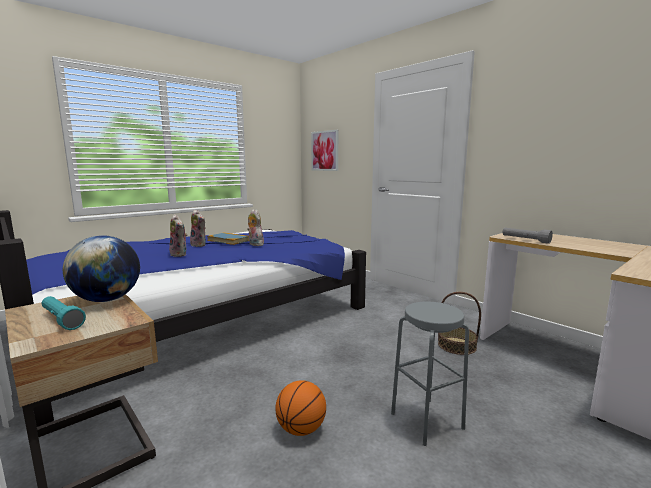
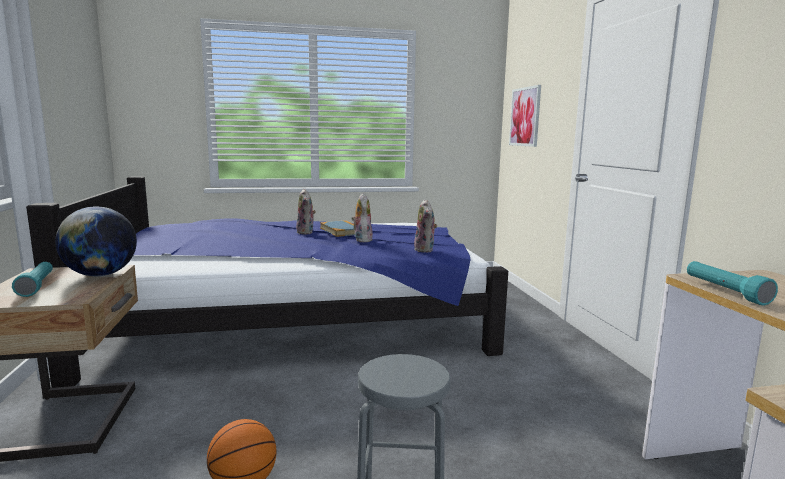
camera: 30 degrees right, 0 degrees up
plush toy [168,214,187,257] -> plush toy moved to [414,199,437,253]
basket [438,292,481,355] -> none
grey flashlight [503,228,553,244] -> turquoise flashlight [687,261,778,306]

